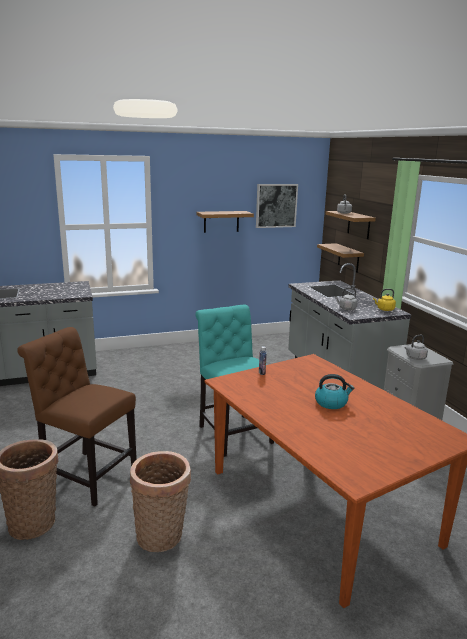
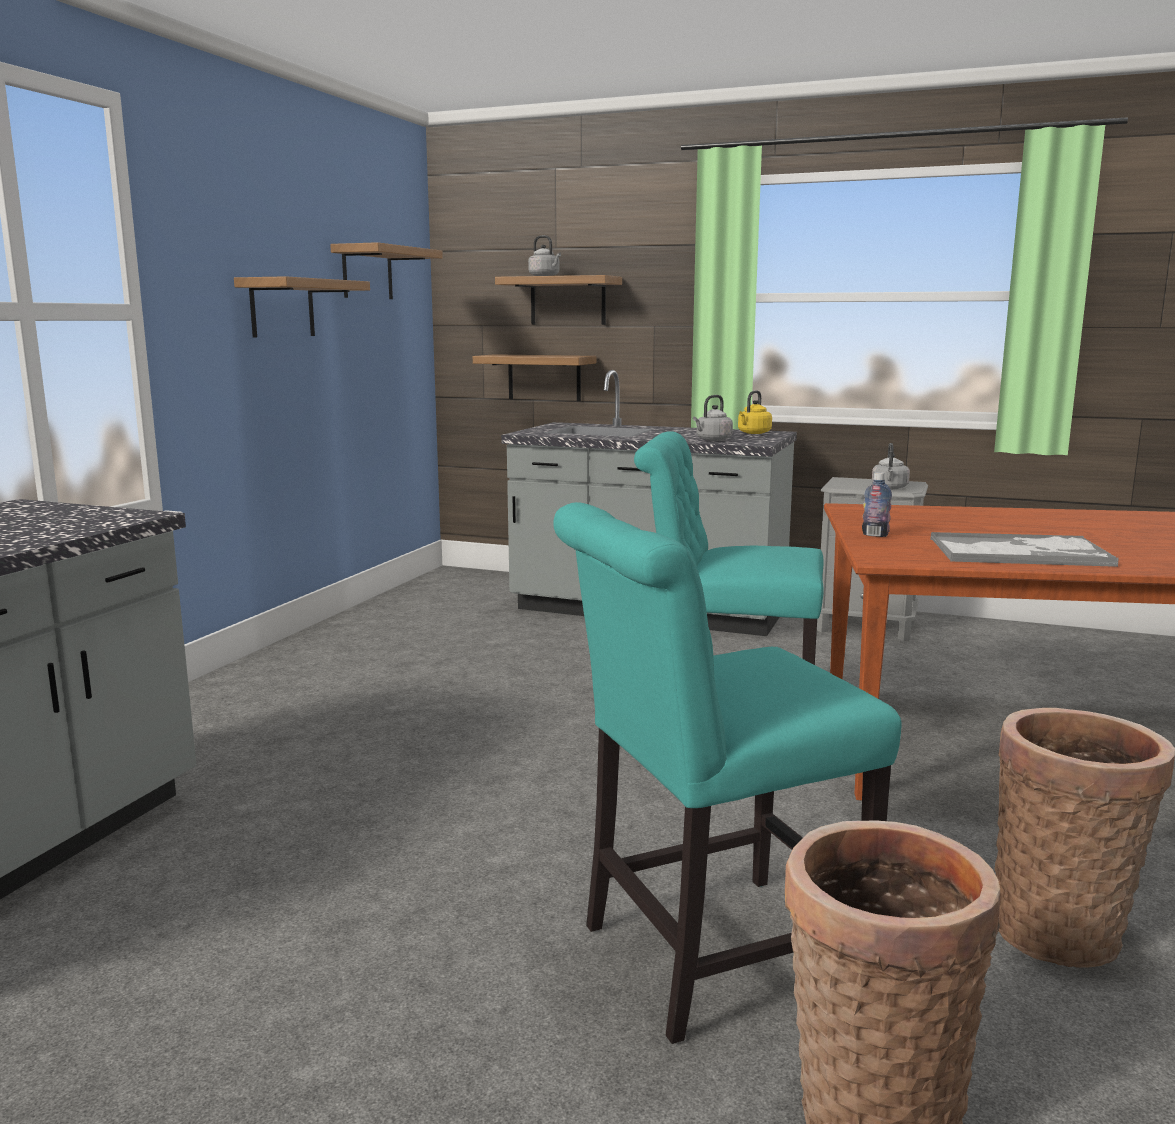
camera: 50 degrees left, 5 degrees down
brown chair [17,327,137,507] -> turquoise chair [553,502,902,1044]
picture [256,184,298,228] -> shelf [330,242,443,299]
kettle [315,374,354,409] -> none
none -> tray [930,532,1119,567]

